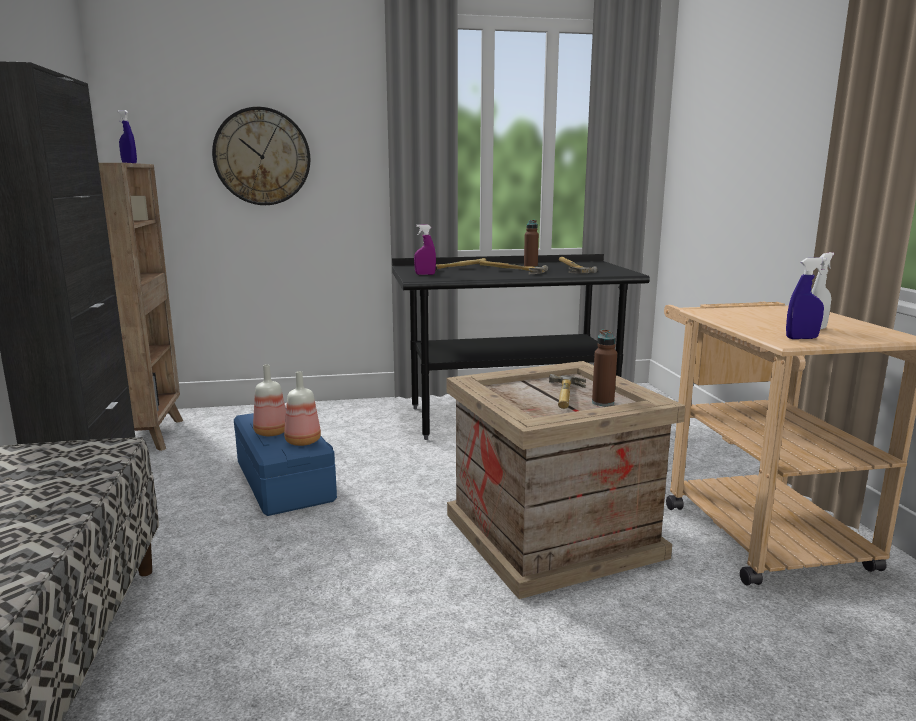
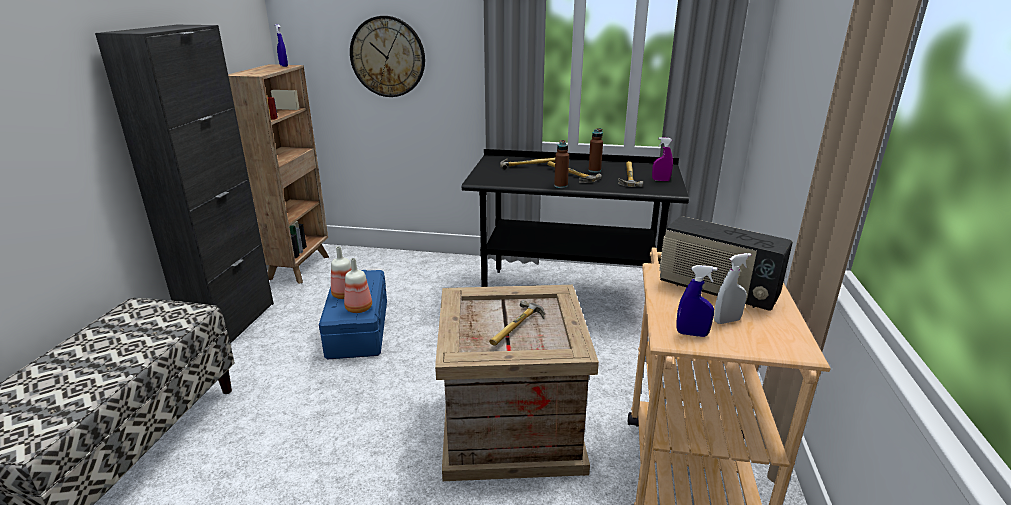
camera: 20 degrees right, 10 degrees up
purple spray bottle [414,224,436,275] -> purple spray bottle moved to [652,137,673,181]
brown bottle [592,329,617,406] -> brown bottle moved to [554,140,569,188]
none -> radio [659,216,793,311]

